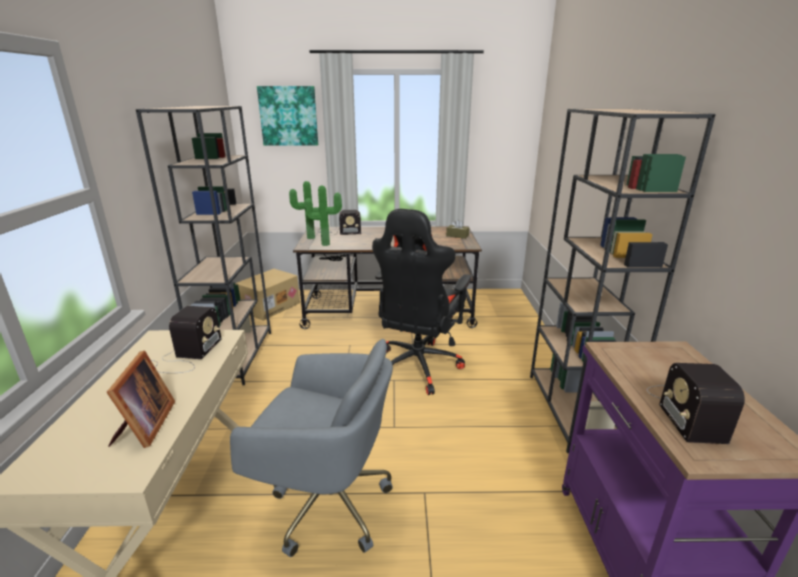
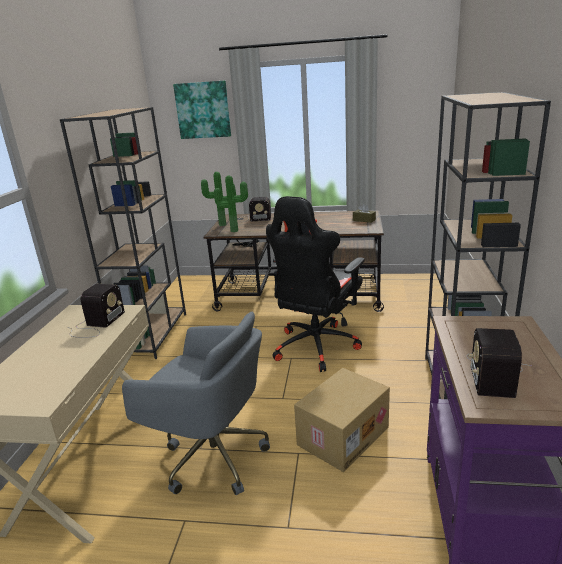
camera: 10 degrees right, 0 degrees up
picture frame [107,350,175,448] -> none
cardboard box [235,269,300,321] -> cardboard box moved to [294,368,390,472]

